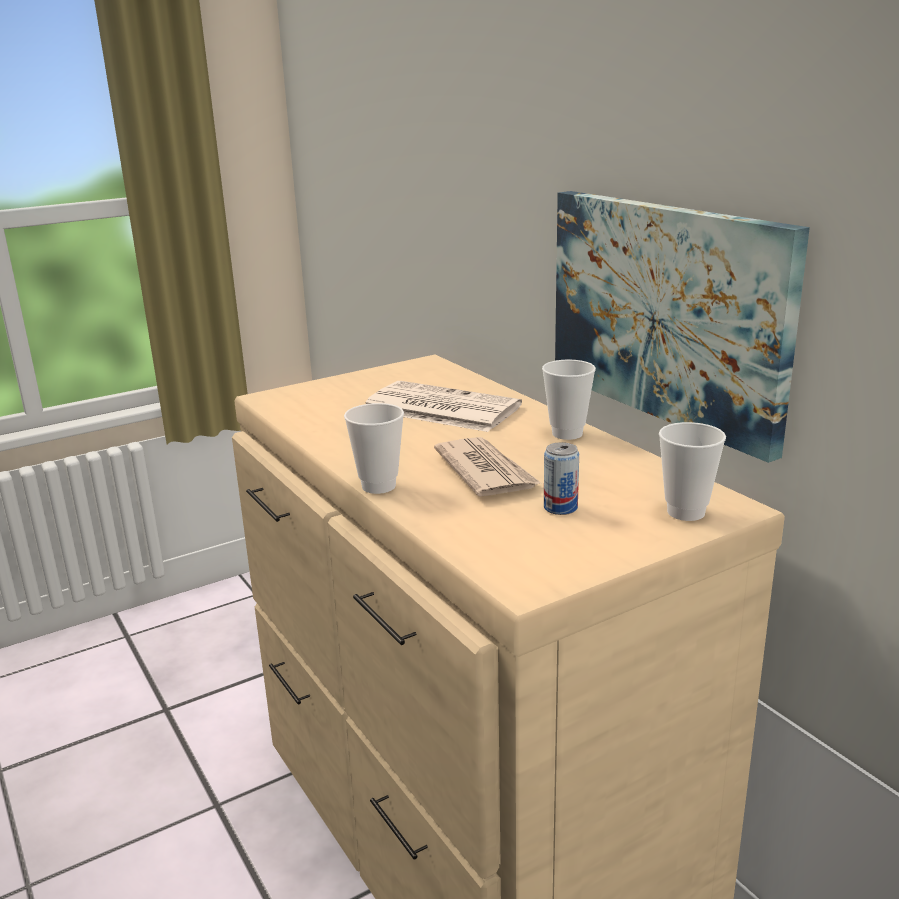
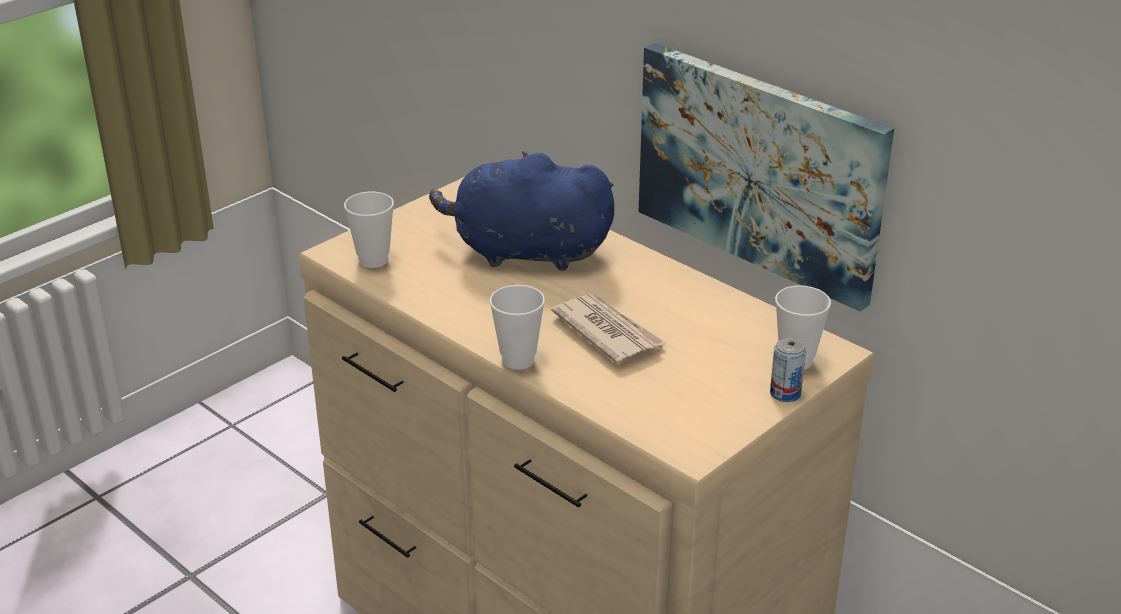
camera: 15 degrees left, 10 degrees up
newspaper [365,381,522,432] -> blue plush toy [429,151,614,271]
cup [542,359,596,440] -> cup moved to [344,192,394,268]
can [544,442,579,515] -> can moved to [770,338,806,402]

